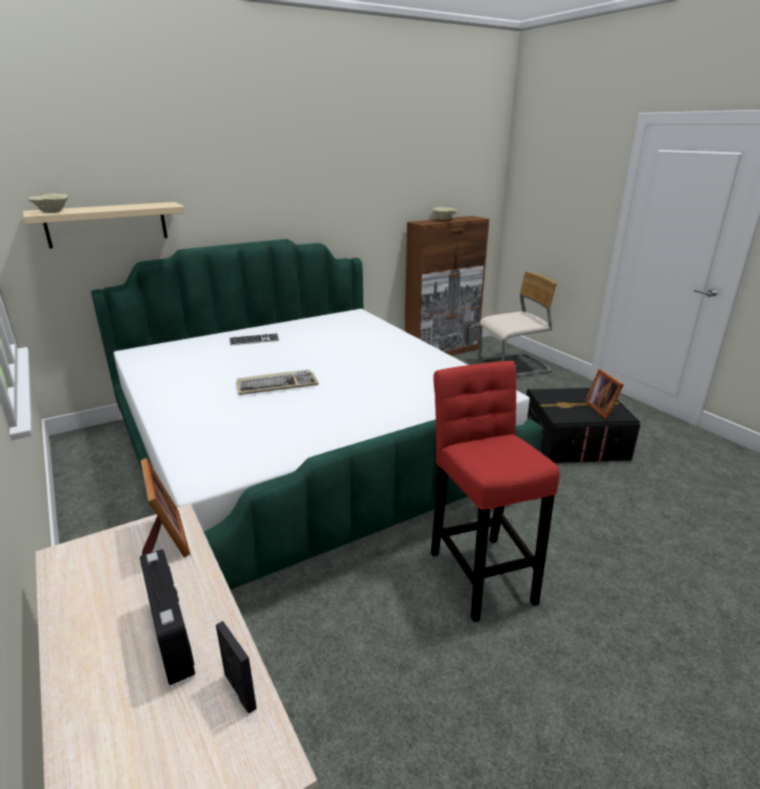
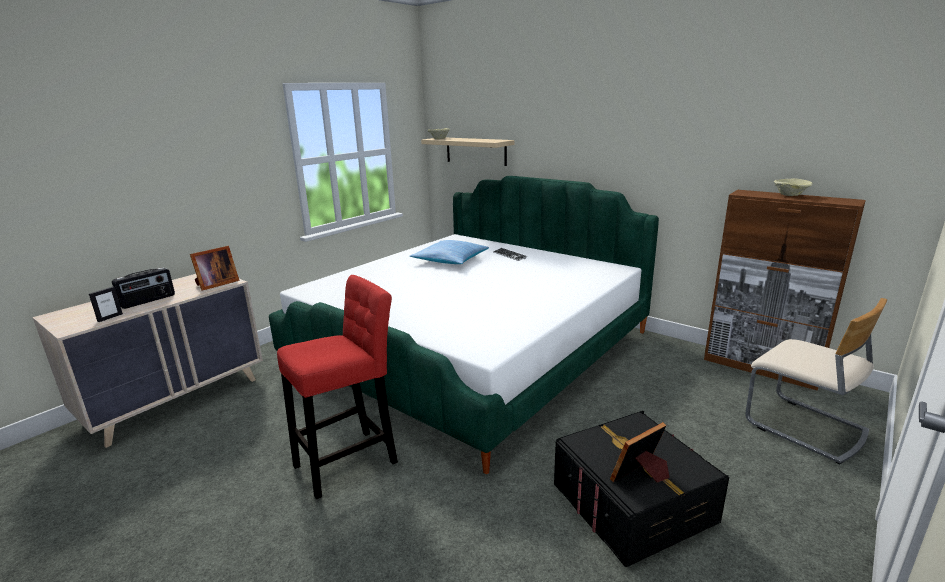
camera: 70 degrees right, 5 degrees down
keyboard [236,370,318,395] -> none
none -> pillow [410,240,489,264]

